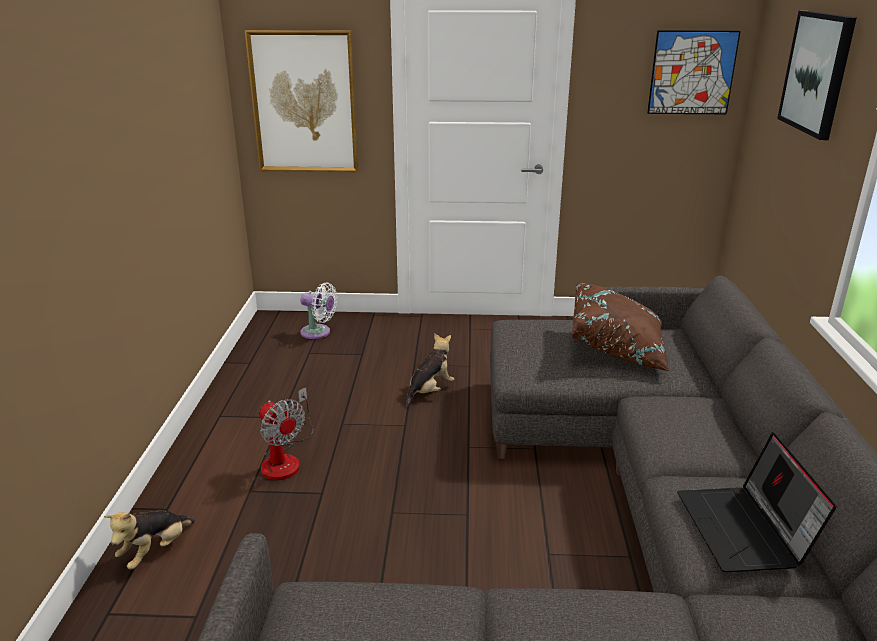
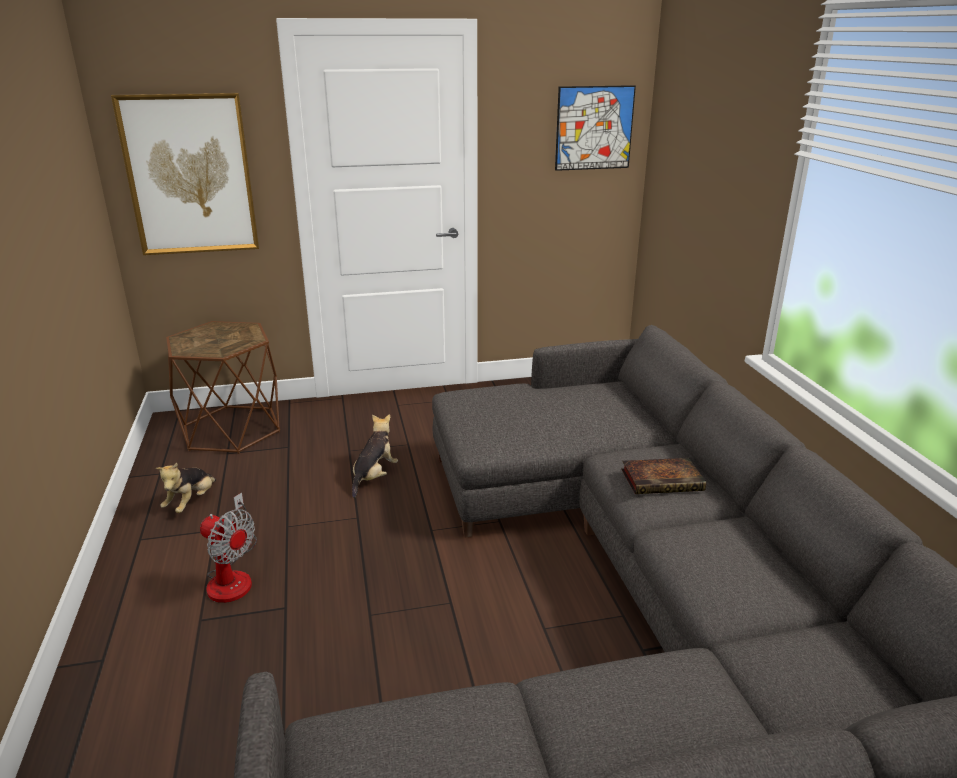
camera: 15 degrees left, 0 degrees up
plush toy [104,510,195,570] -> plush toy moved to [156,463,216,513]
white fan [300,283,337,339] -> brown side table [166,321,280,454]
brown pillow [572,283,670,372] -> none
laptop [677,432,837,572] -> none
picture [777,11,857,140] -> none
none -> book [622,458,706,494]

